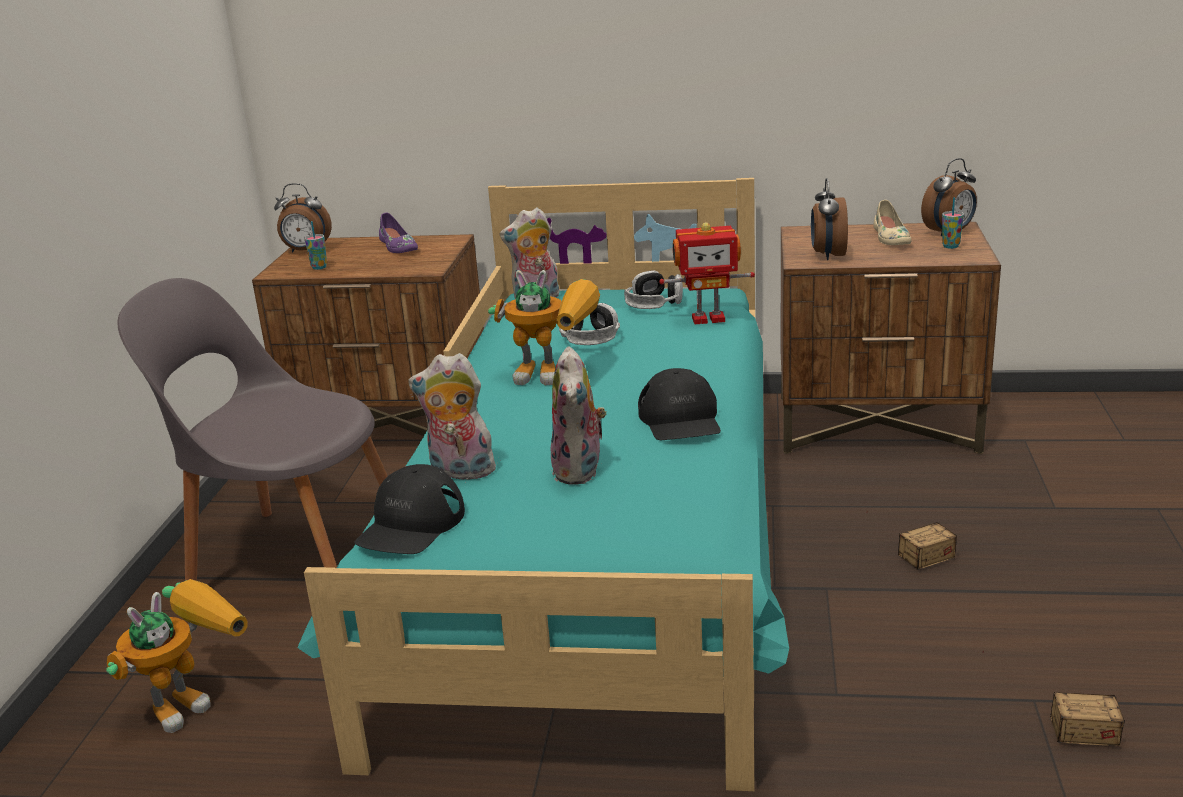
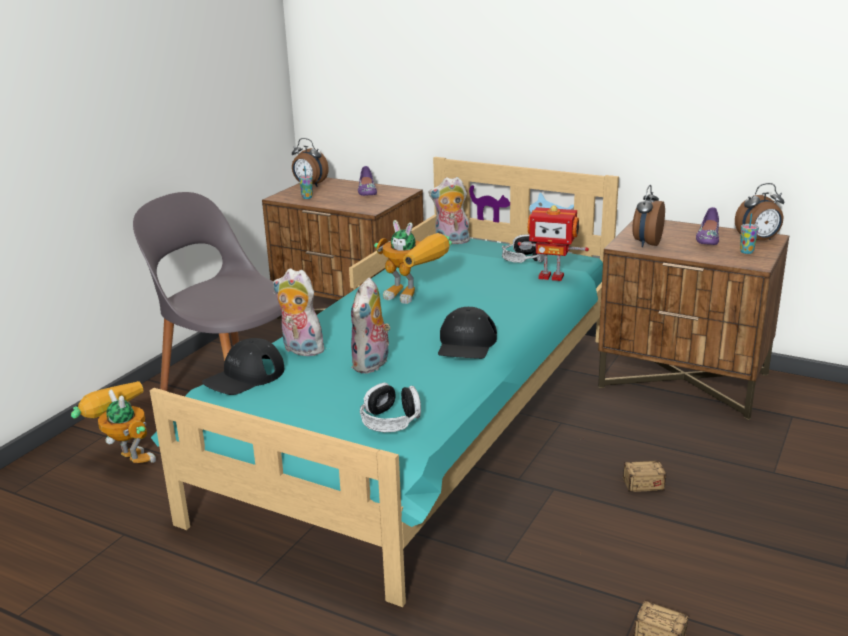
camera: 20 degrees right, 0 degrees up
toy robot [106,579,248,733] -> toy robot turned 105 degrees counterclockwise [71,381,156,463]
headphones [559,303,620,345] -> headphones moved to [360,383,421,432]
beige shoe [873,200,912,245] -> purple shoe [696,207,719,245]

